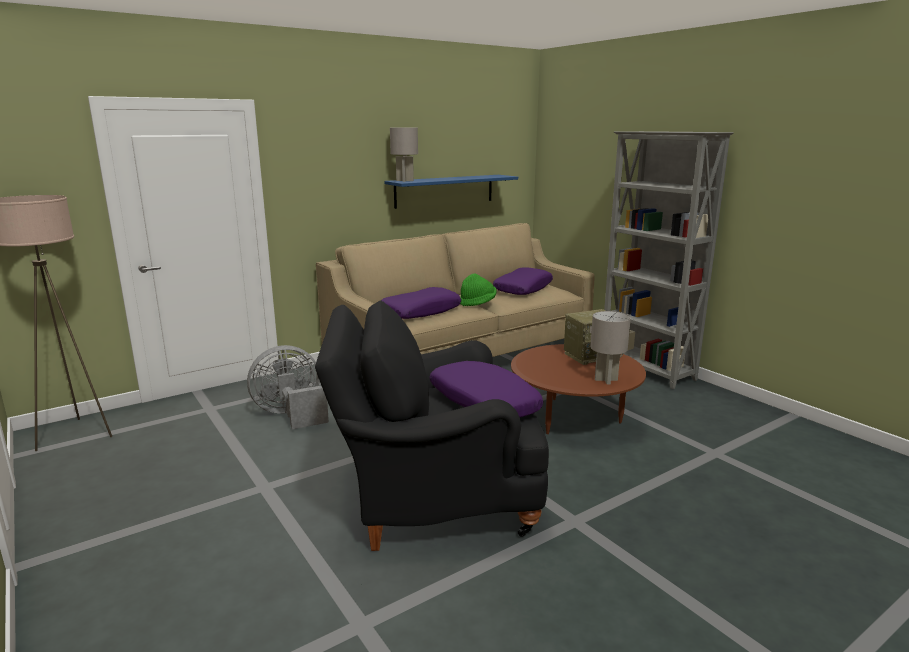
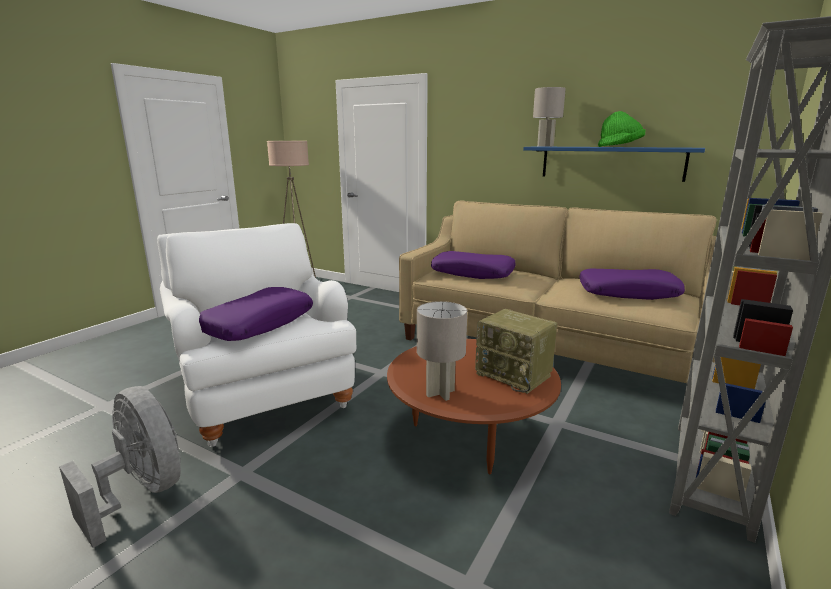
camera: 65 degrees right, 0 degrees up
grey fan [247,345,329,429] -> grey fan moved to [59,386,181,548]
black armchair [315,300,549,551] -> white armchair [157,223,356,447]
green hat [460,274,496,306] -> green hat moved to [598,111,645,147]

